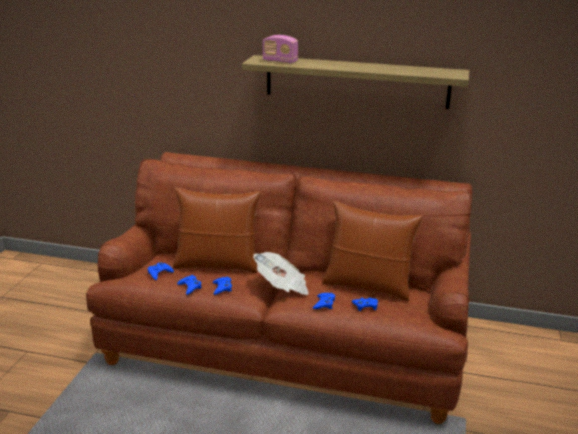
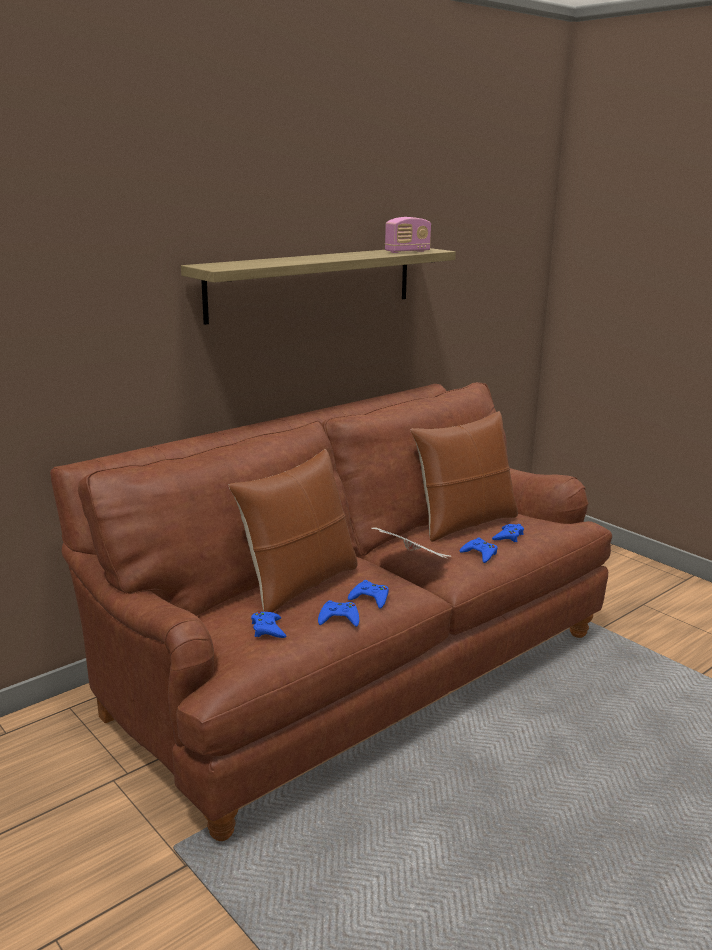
camera: 55 degrees left, 5 degrees down
radio [262,35,298,64] -> radio moved to [385,217,431,253]

